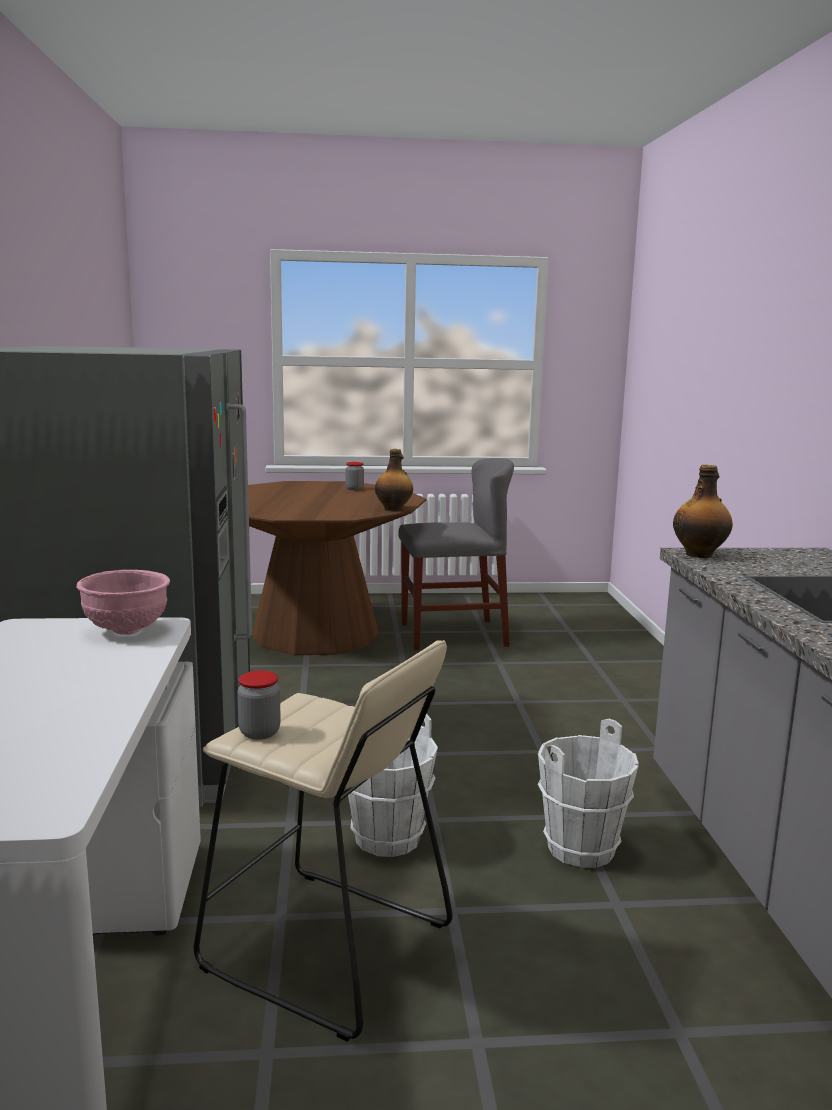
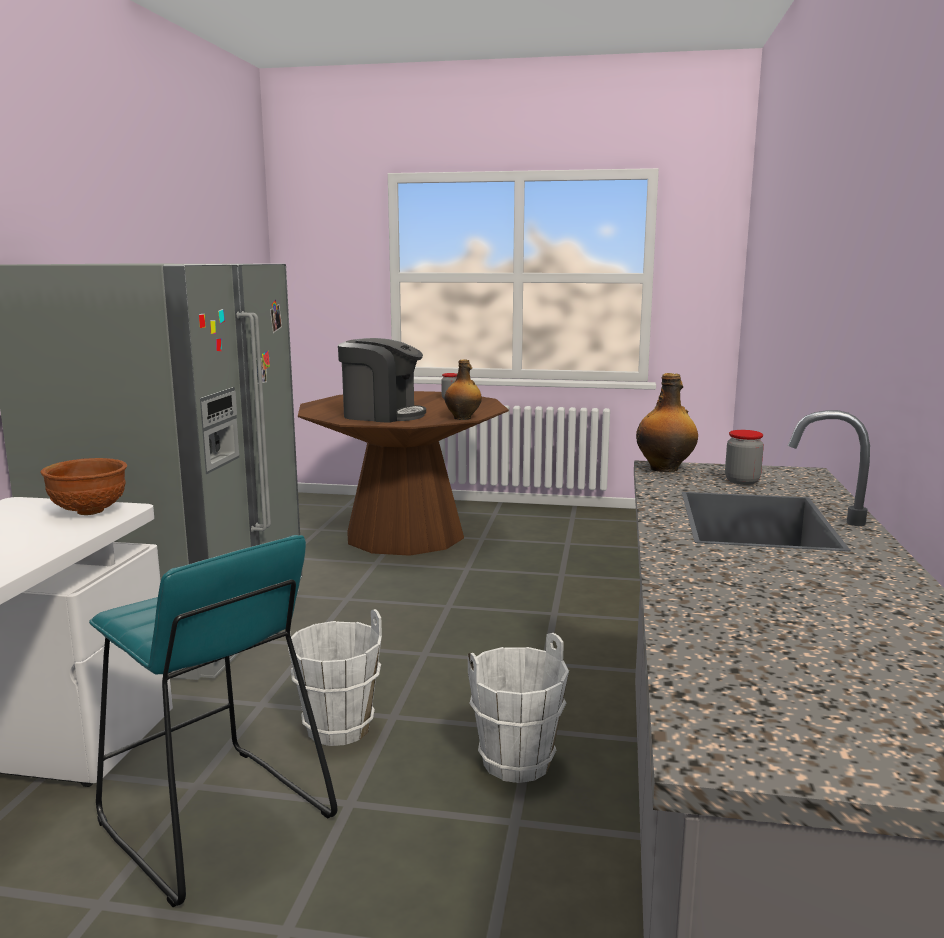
camera: 15 degrees right, 0 degrees up
pink bowl [76,570,170,635] -> brown bowl [41,458,127,515]
beige stool [194,640,452,1042] -> turquoise stool [89,535,337,907]
jar [237,671,281,740] -> jar moved to [725,430,764,485]
grey chair [398,458,514,650] -> none
none -> coffee machine [338,338,426,423]

